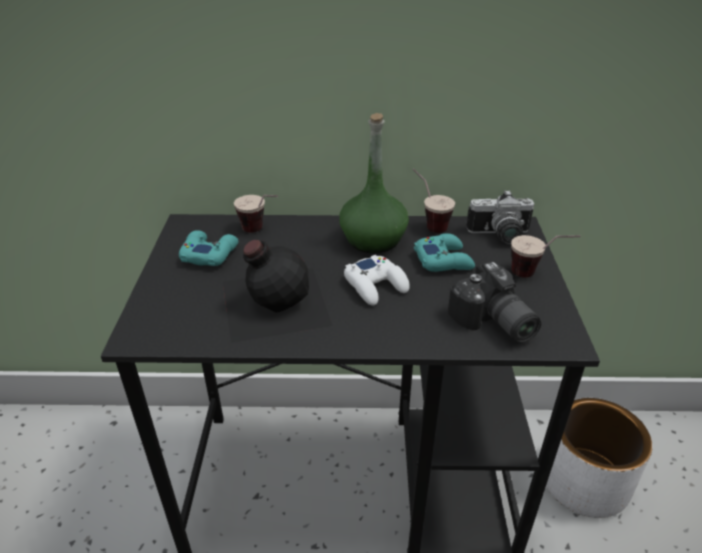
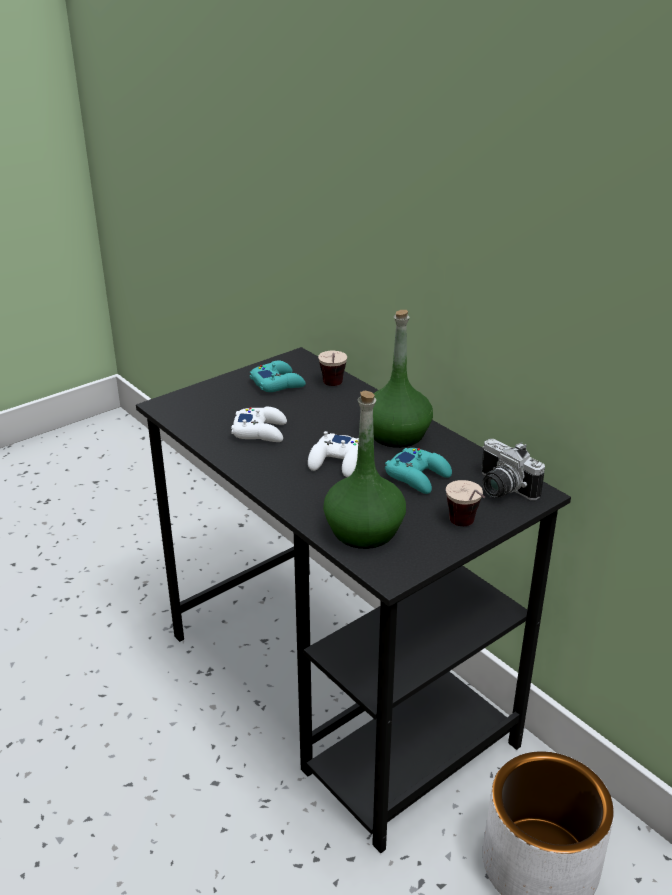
camera: 50 degrees right, 5 degrees down
black bottle [223,240,333,343] -> white game controller [231,407,287,442]
cup [412,168,455,233] -> none
camera [448,261,541,343] -> green bottle [323,391,406,549]

